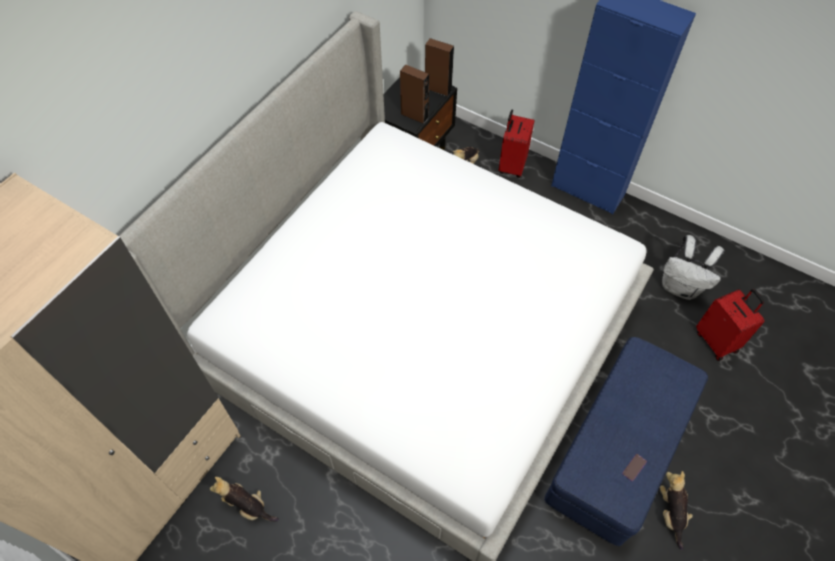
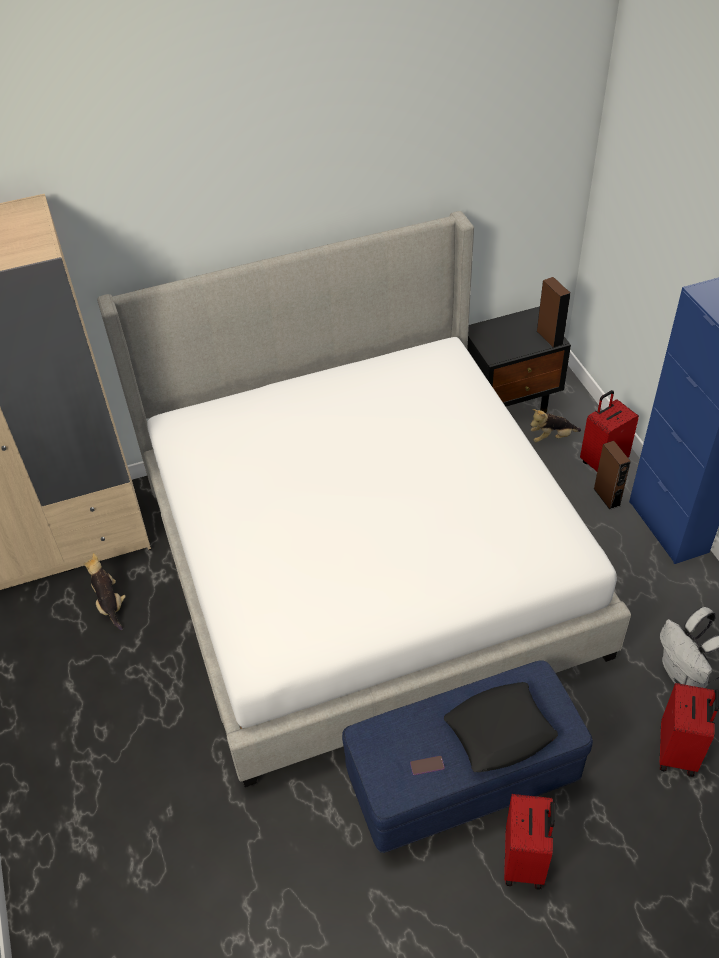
camera: 40 degrees right, 10 degrees down
brown speaker [400,64,429,124] -> brown speaker moved to [593,441,631,510]
plush toy [660,471,693,550] -> none
none -> black pillow [444,682,558,772]
none -> red suitcase [504,794,555,890]

